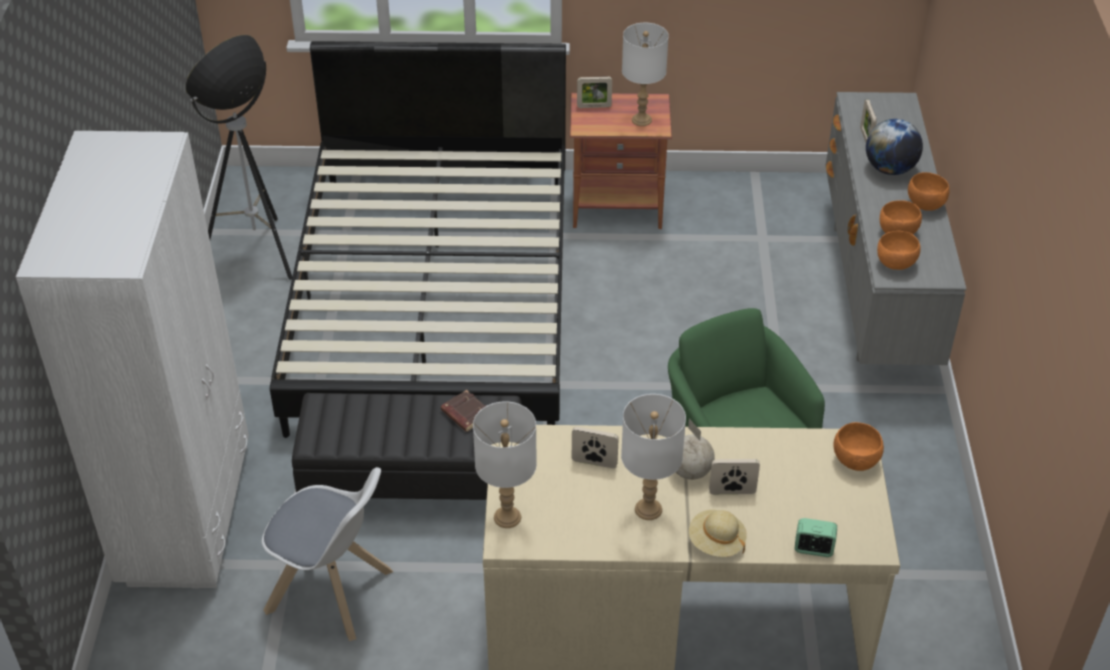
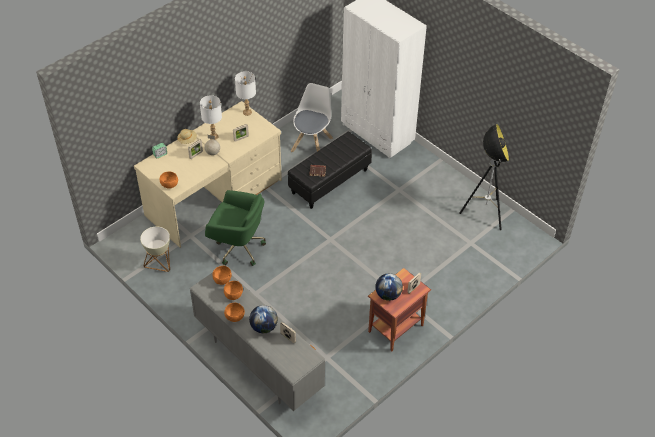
camera: 135 degrees right, 5 degrees up
chair [262,467,393,641] -> chair turned 135 degrees clockwise [291,83,333,152]
black bed [270,41,566,438] -> none
white table lamp [622,23,669,126] -> globe [375,273,403,301]
none -> planter [140,226,170,272]

